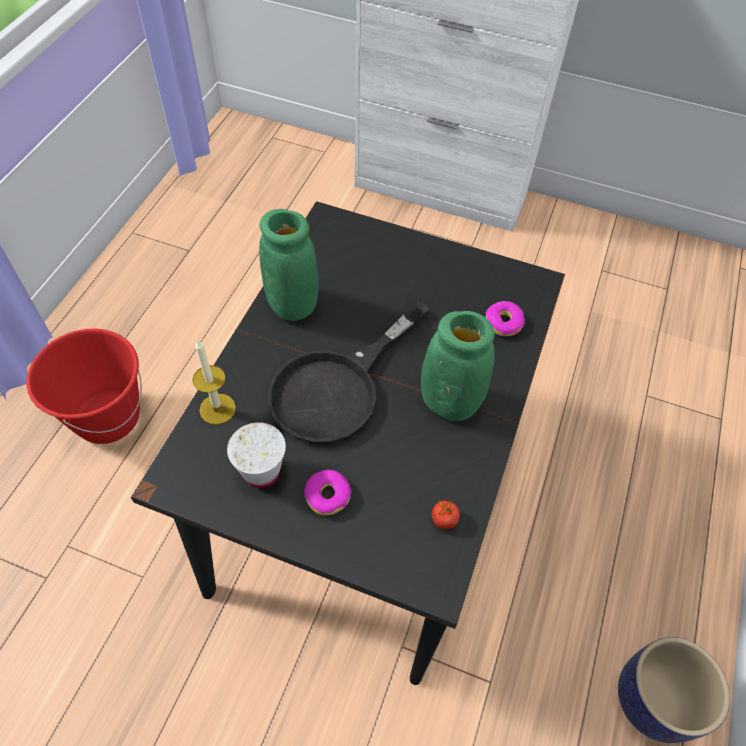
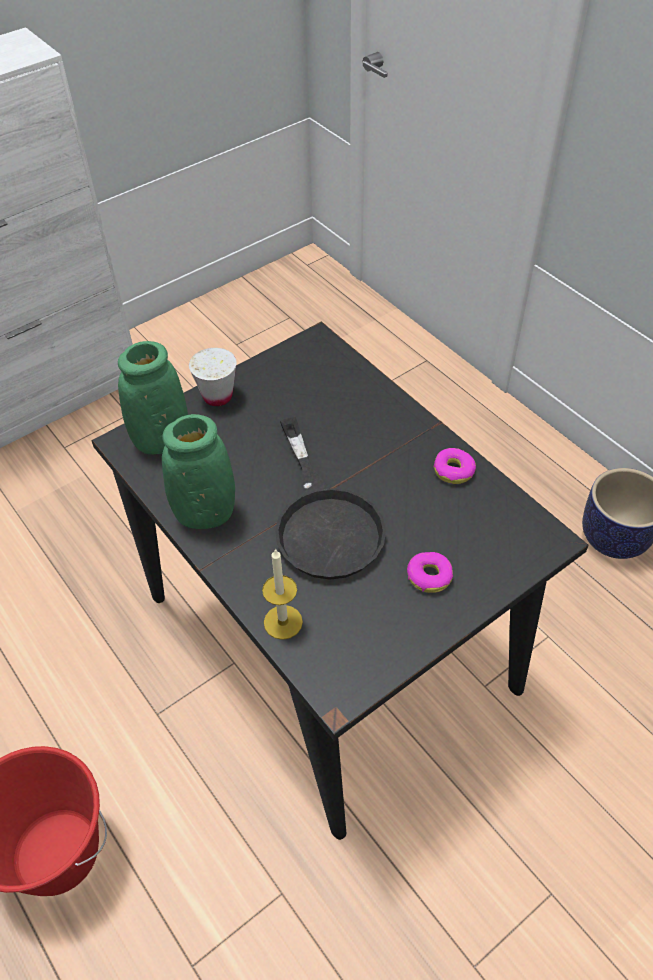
camera: 55 degrees left, 5 degrees down
white cup [227,422,286,488] -> white cup moved to [189,348,237,406]
green vase [421,311,495,421] -> green vase moved to [118,341,188,454]
tomato [432,501,460,529] -> none
donut [486,301,525,336] -> donut moved to [434,448,476,484]

